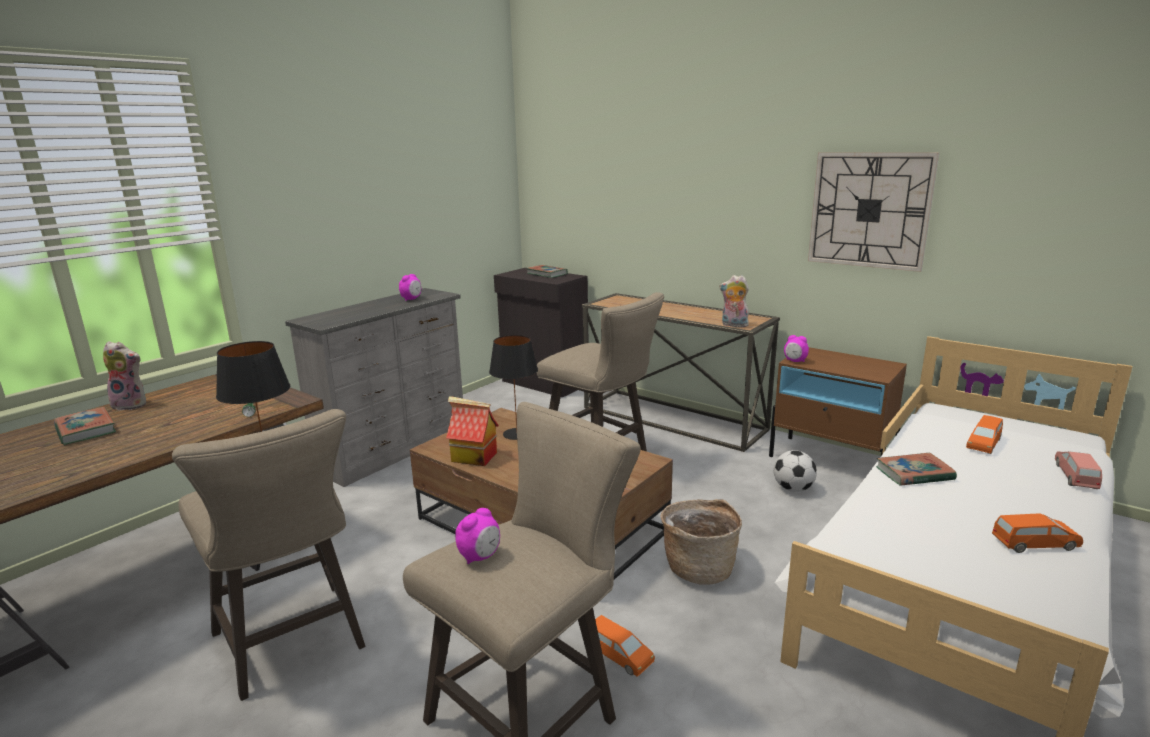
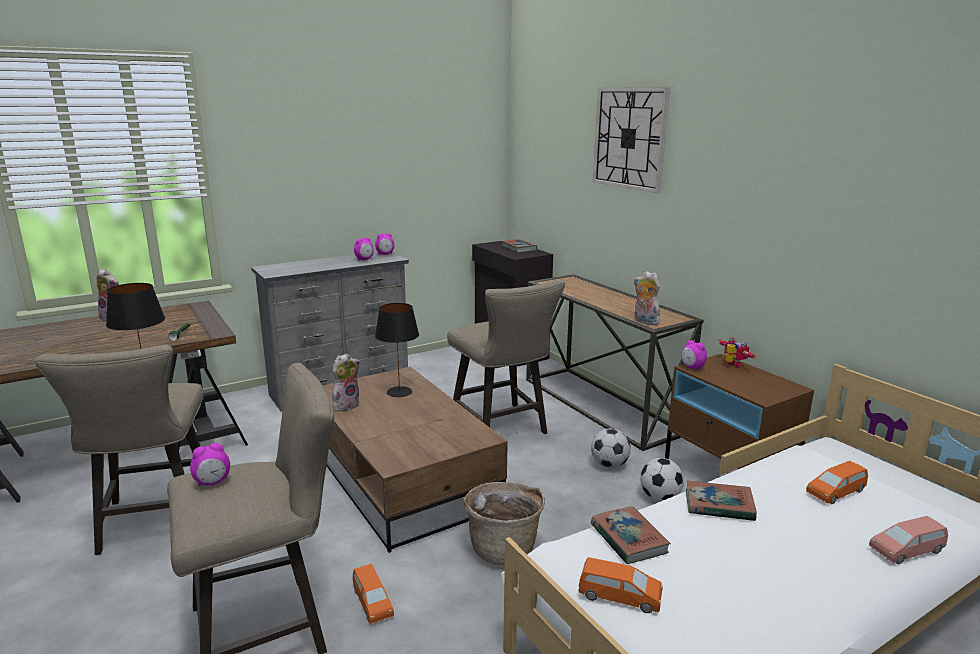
camera: 20 degrees right, 0 degrees up
book [54,407,116,445] -> book moved to [591,506,671,564]
toy house [446,396,499,466] -> plush toy [332,353,360,411]
wall clock [808,152,939,272] -> wall clock moved to [593,87,670,193]
orange toy car [992,513,1083,553] -> orange toy car moved to [578,557,663,613]
pink toy car [1055,451,1102,489] -> pink toy car turned 150 degrees counterclockwise [869,516,948,564]
none -> alarm clock [375,233,395,255]
none -> football [591,429,631,468]
none -> toy robot [718,337,757,368]

